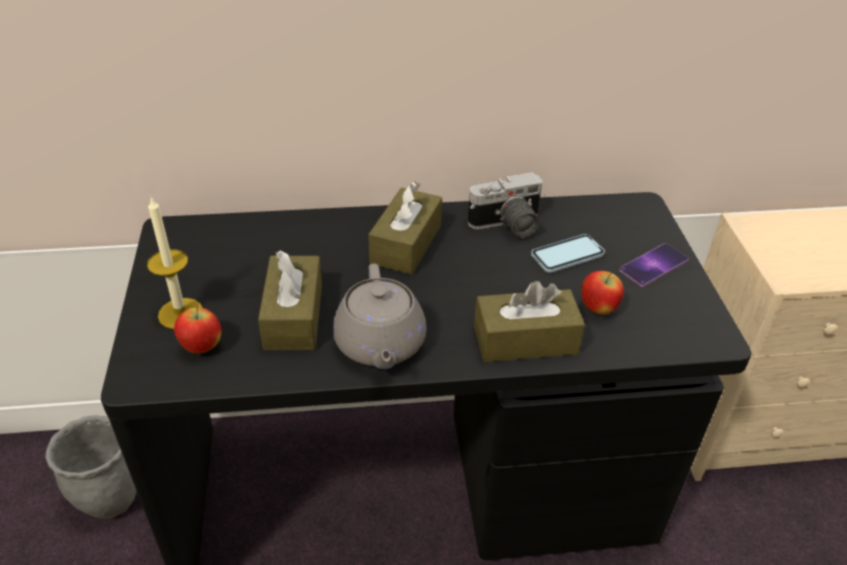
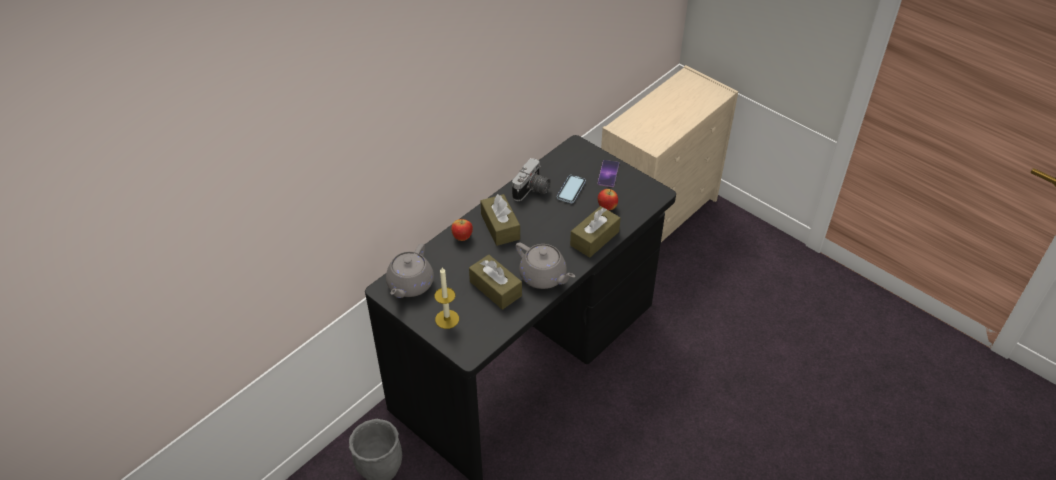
camera: 40 degrees left, 5 degrees up
apple [174,306,221,354] -> apple moved to [451,219,473,241]
none -> grey teapot [386,243,434,298]

